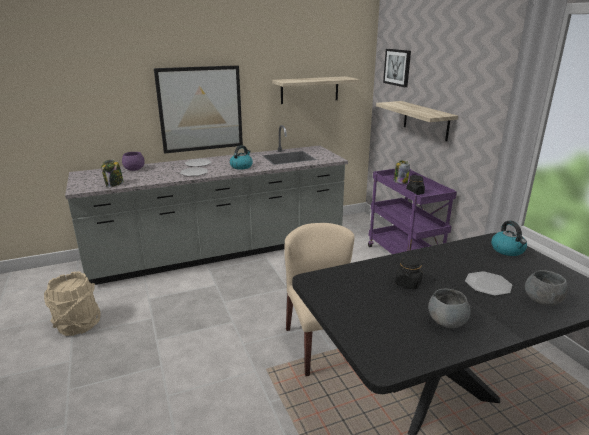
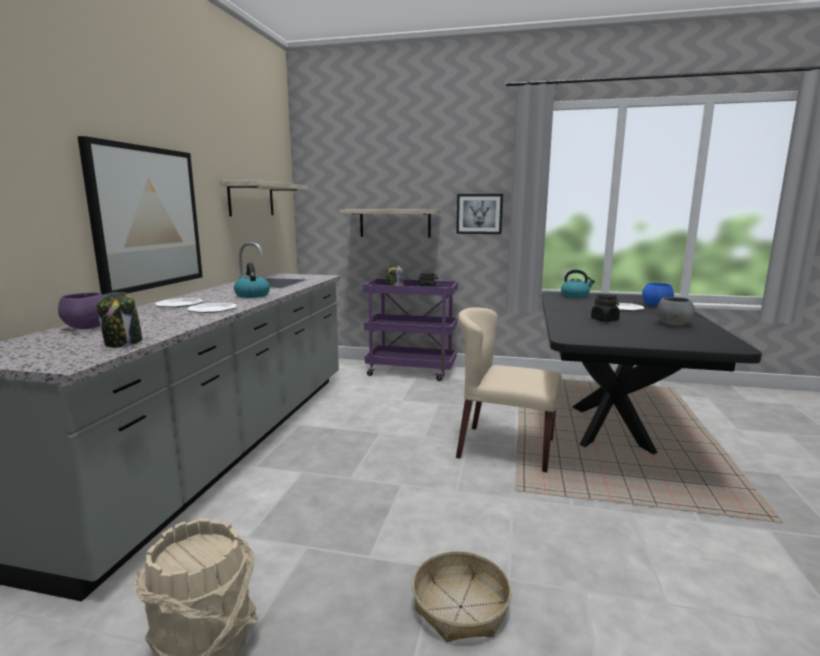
camera: 55 degrees left, 10 degrees down
picture [383,49,411,87] -> picture moved to [456,194,503,234]
grey bowl [525,270,568,306] -> blue bowl [642,283,674,306]
none -> basket [412,551,512,642]

